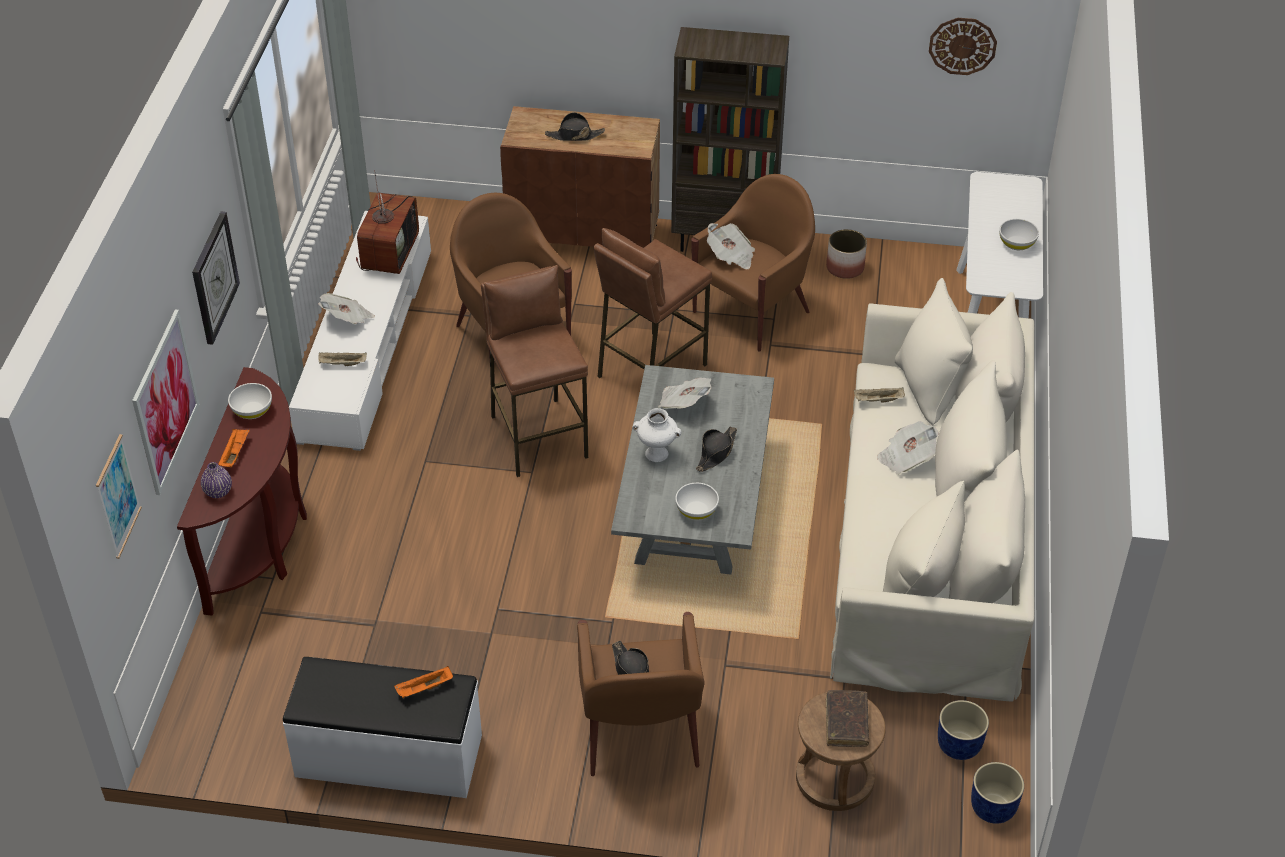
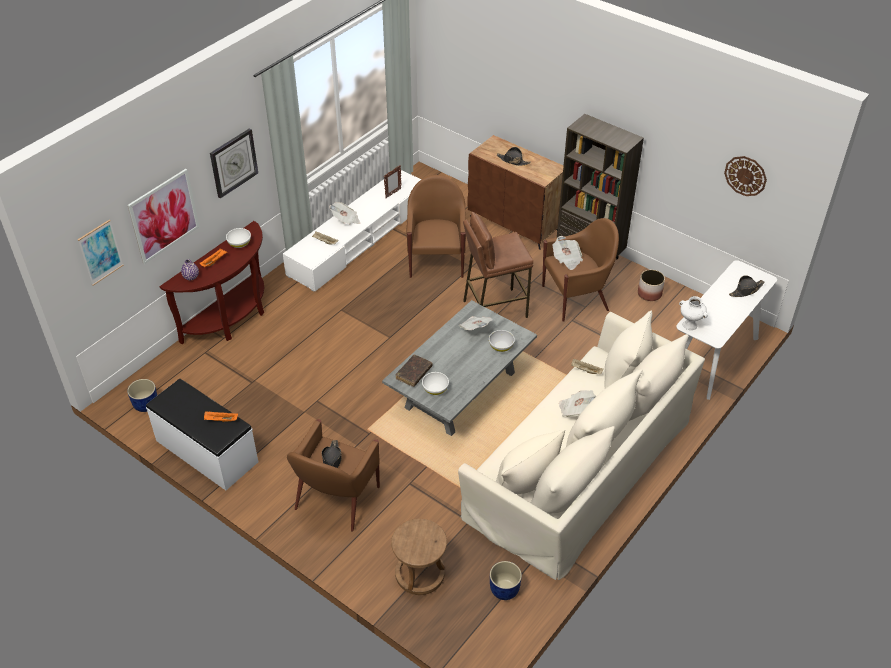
camera: 30 degrees right, 0 degrees up
television [356,170,419,274] -> picture frame [384,165,402,199]
brown stool [481,265,588,477] -> none
white vase [632,408,682,462] -> white vase moved to [679,296,708,330]
black hat [696,427,737,472] -> black hat moved to [729,275,765,297]
brown book [826,690,869,747] -> brown book moved to [396,355,432,387]
blue planter [971,762,1024,824] -> blue planter moved to [127,379,157,412]
white bowl [999,219,1039,250] -> white bowl moved to [489,330,515,352]

